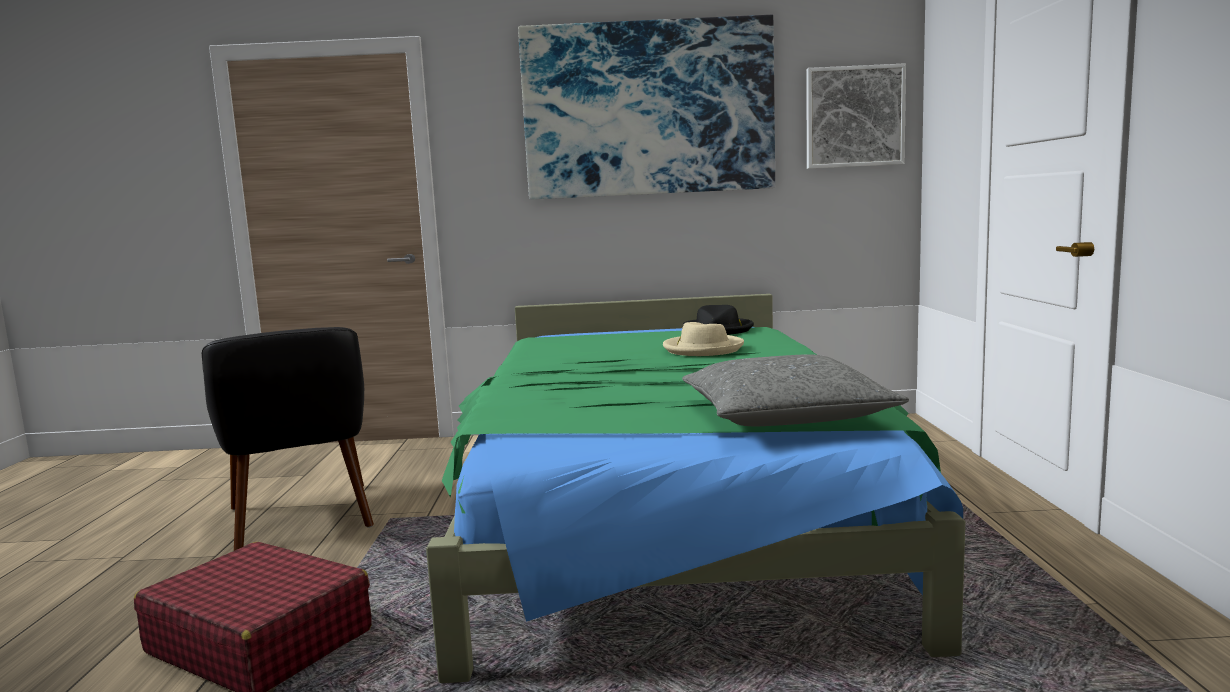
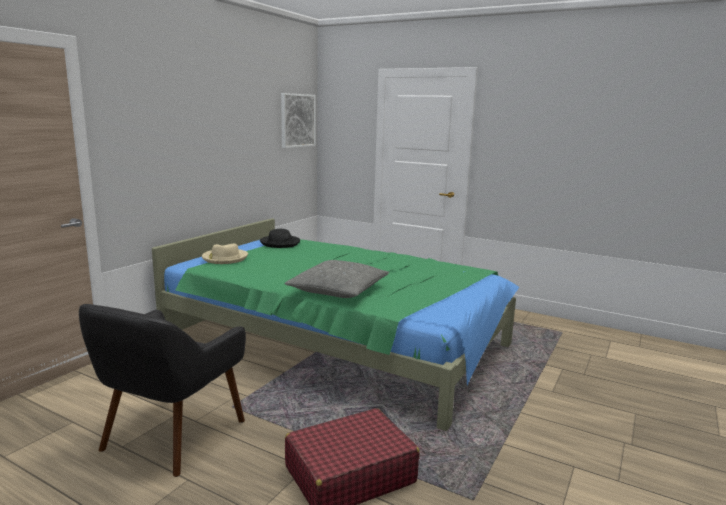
camera: 60 degrees left, 5 degrees up
black armchair [202,327,374,551] -> black armchair turned 105 degrees clockwise [79,304,246,477]
picture [518,15,775,199] -> none
beige hat [663,322,744,356] -> beige hat moved to [202,244,248,264]
grey pillow [682,354,909,426] -> grey pillow moved to [285,260,389,298]

